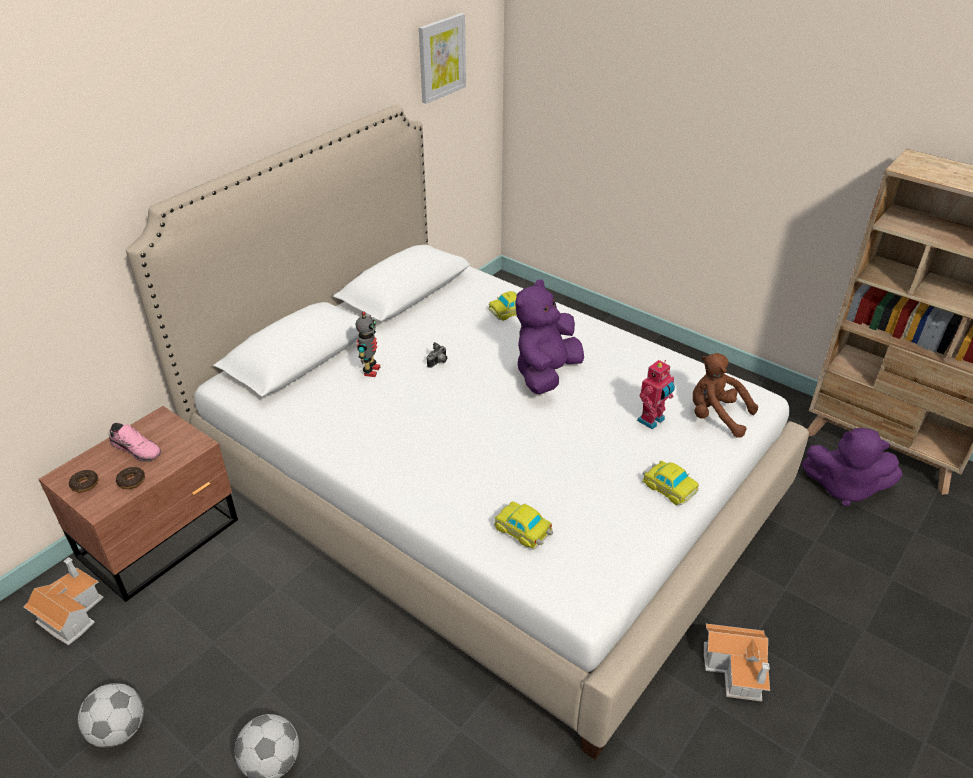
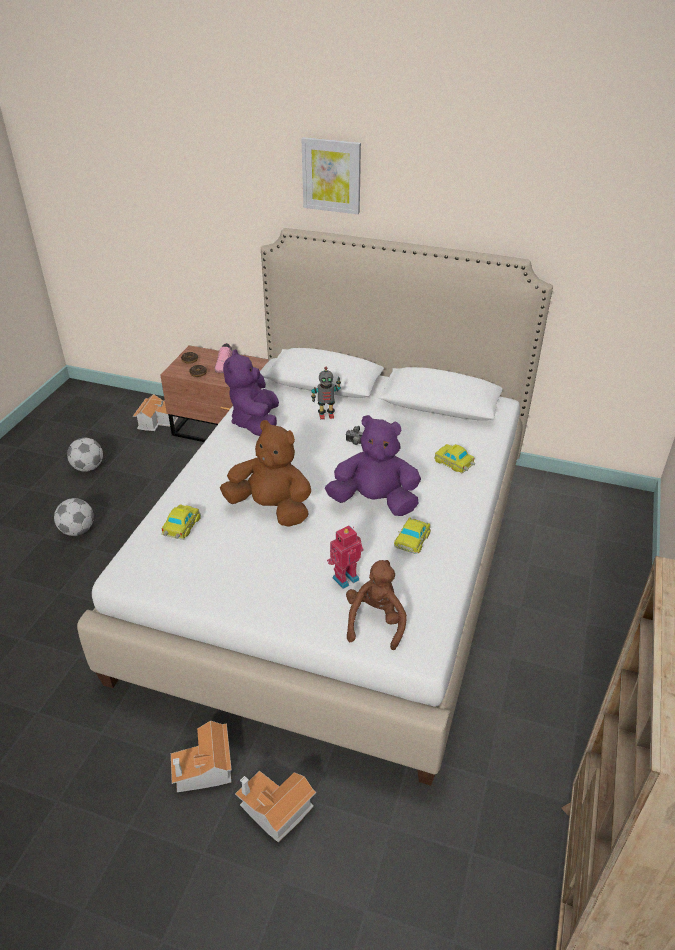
camera: 70 degrees right, 0 degrees up
picture [419,13,466,104] -> picture moved to [302,137,361,214]
toy robot [637,360,675,430] -> toy robot turned 120 degrees clockwise [327,526,363,589]
toy car [642,460,699,505] -> toy car moved to [394,517,431,554]
purple plush toy [802,428,903,506] -> purple plush toy moved to [223,349,279,436]
none -> brown plush toy [220,420,311,527]
none -> toy house [235,771,316,843]

